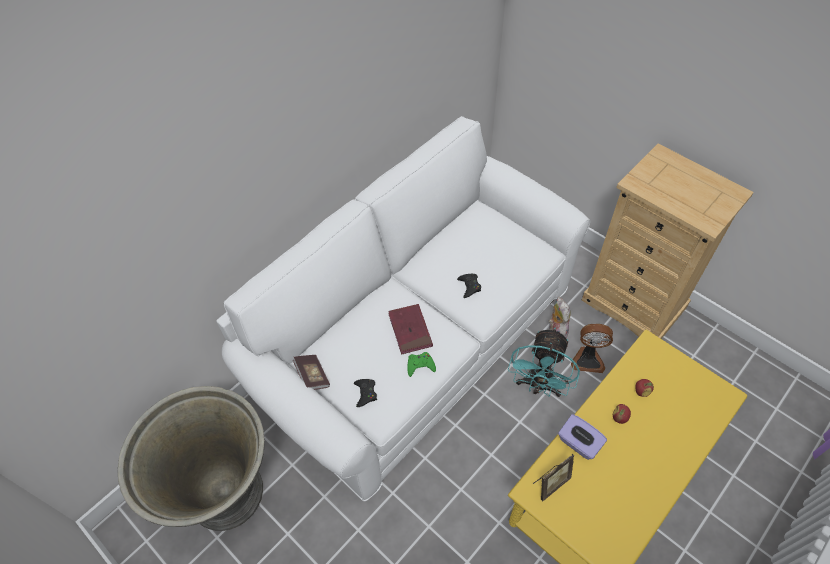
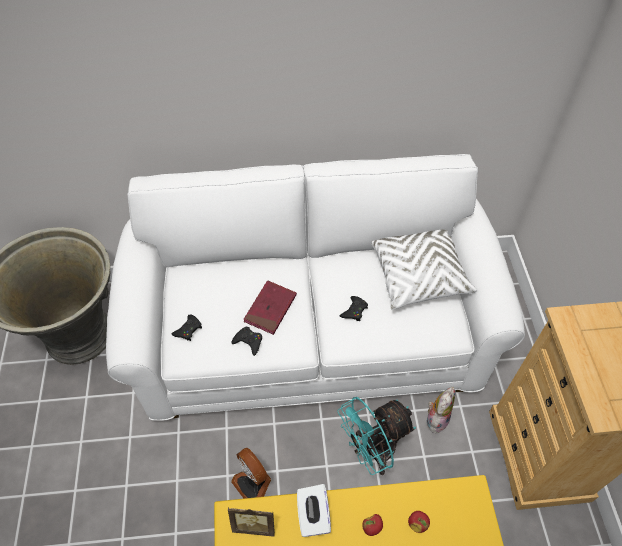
camera: 40 degrees right, 0 degrees up
book [293,355,330,390] -> none
green game controller [408,352,436,377] -> black game controller [231,327,262,356]
purple tissue box [558,414,607,460] -> white tissue box [297,484,331,537]
fan [571,324,613,373] -> fan moved to [231,448,271,498]
none -> white pillow [370,229,477,310]

